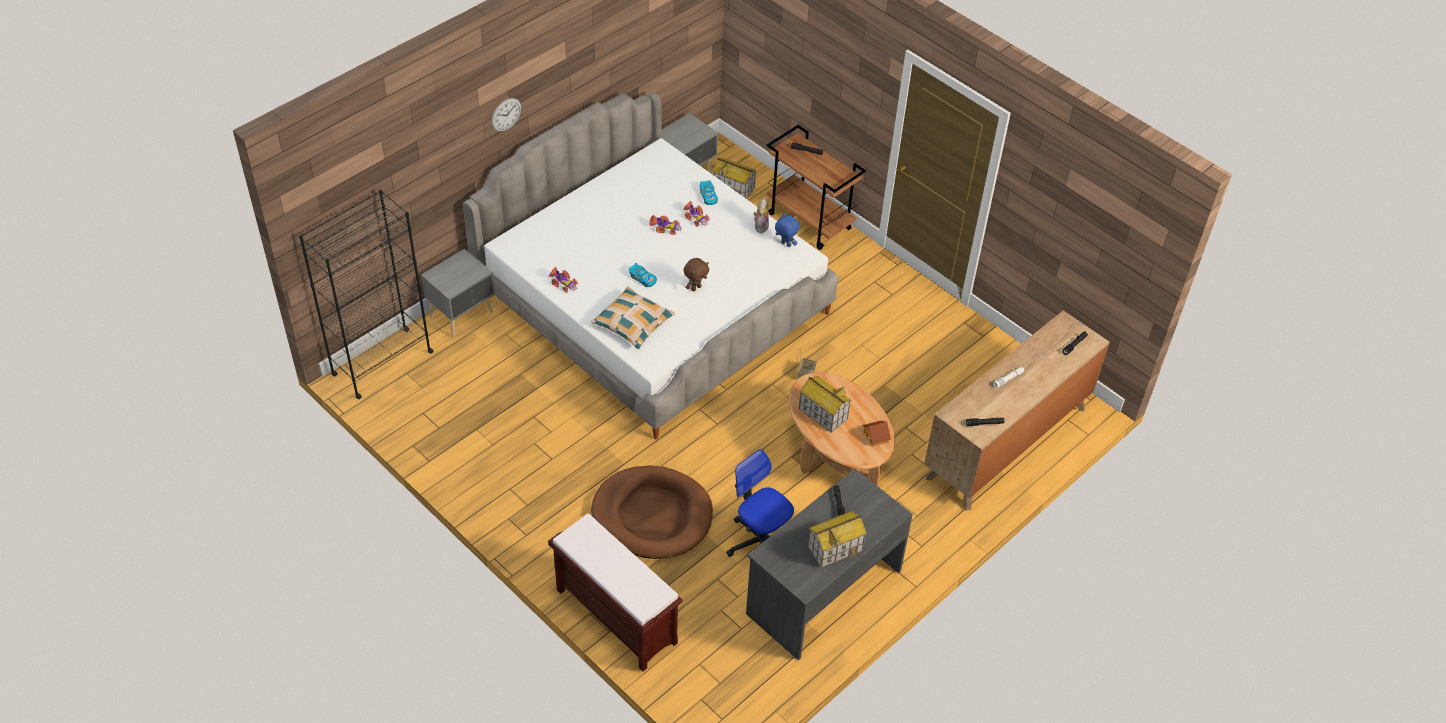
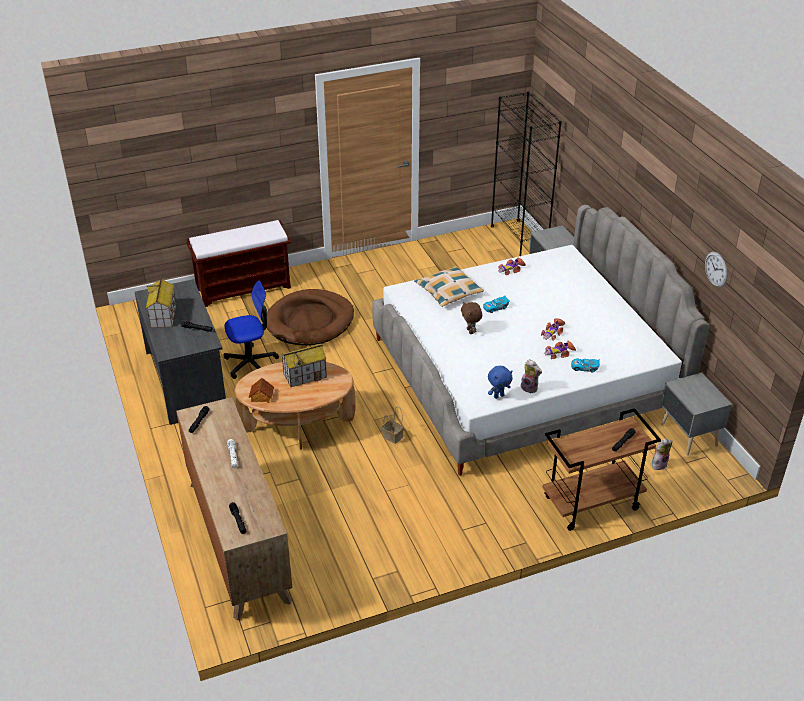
camera: 115 degrees right, 10 degrees down
wall clock [492,98,521,132] -> wall clock moved to [705,252,727,287]
toy house [713,158,757,199] -> plush toy [652,438,672,470]

